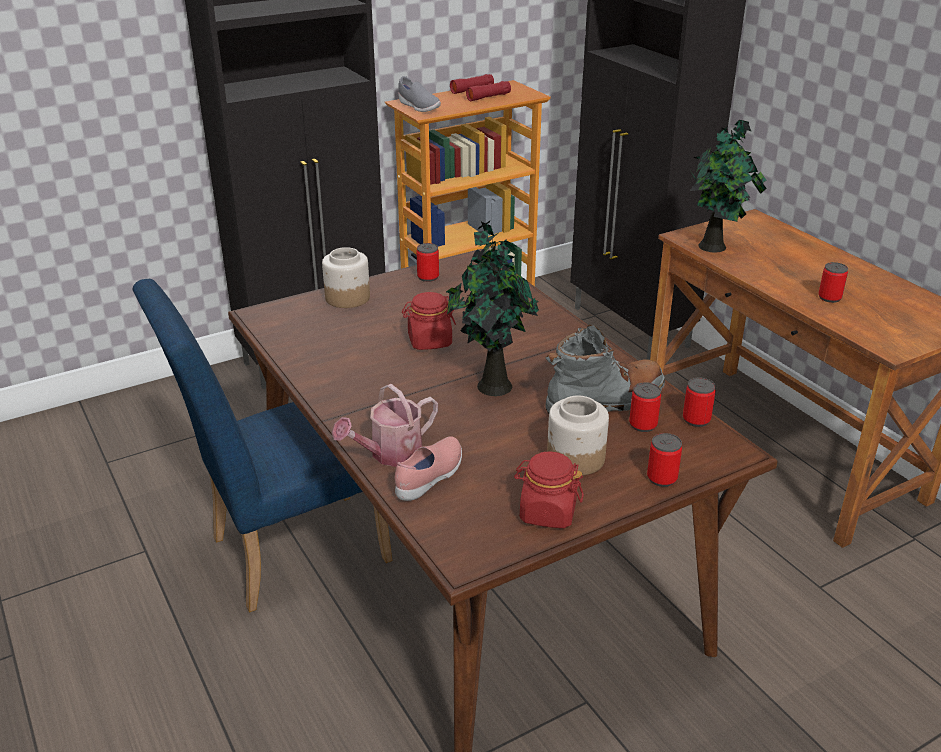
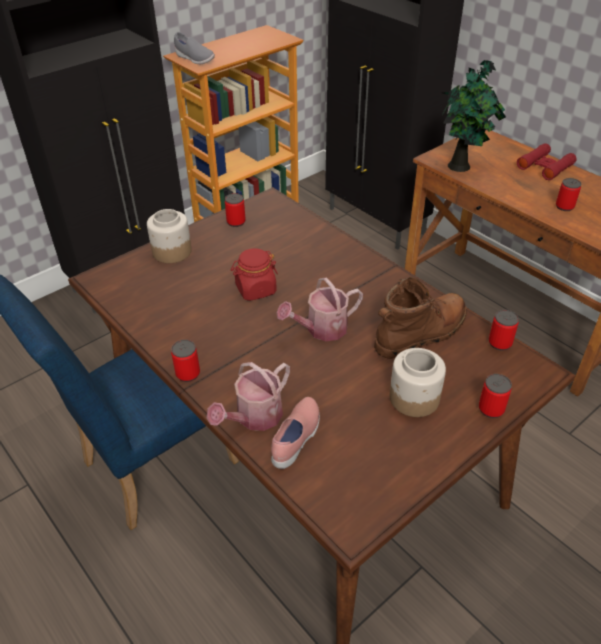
camera: 10 degrees left, 10 degrees up
potted plant [446,220,539,396] -> watering can [277,277,363,341]
red binoculars [450,74,511,101] -> red binoculars moved to [517,143,577,180]
red jar [514,451,584,528] -> none
grey boot [545,324,665,413] -> brown boot [374,277,467,359]
can [629,382,661,432] -> can moved to [171,340,200,382]

